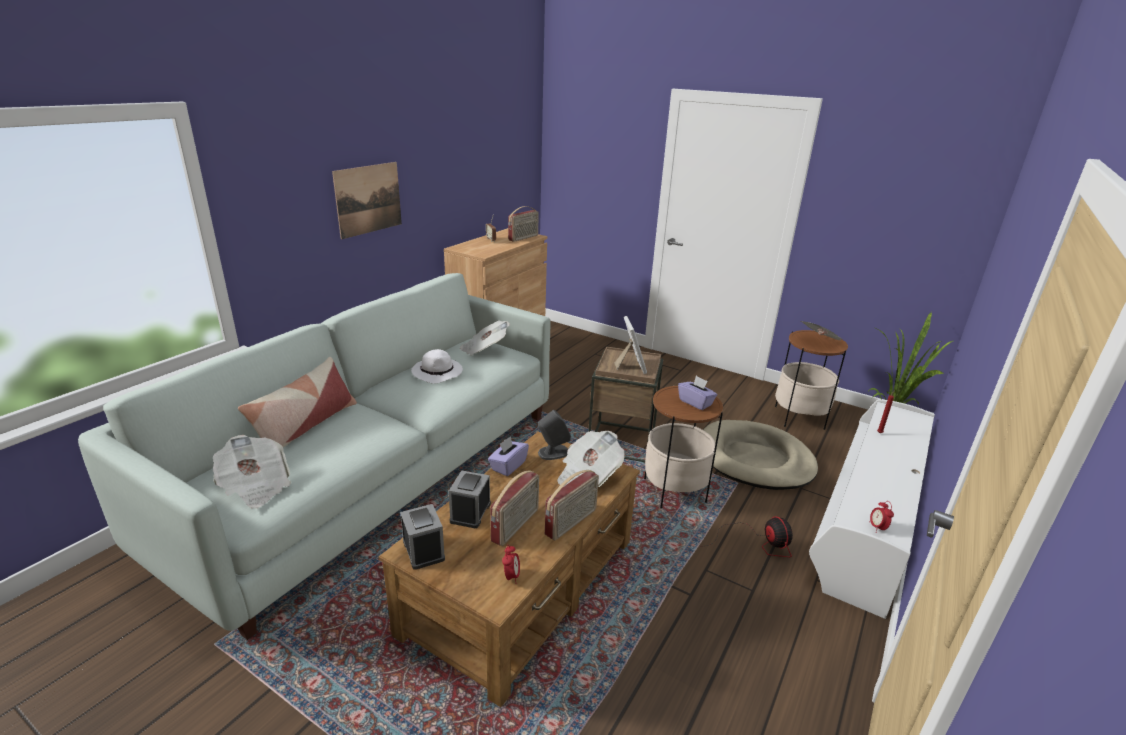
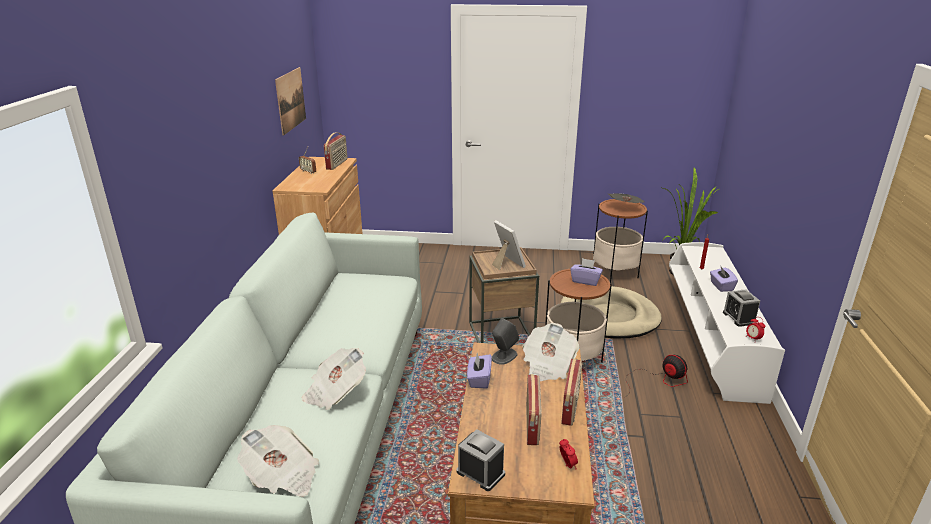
camera: 25 degrees left, 0 degrees up
pillow [238,357,357,448] -> none
picture [332,162,402,239] -> picture moved to [275,67,306,136]
white hat [411,349,463,384] -> none
alarm clock [449,471,491,528] -> alarm clock moved to [723,289,760,327]
newspaper [460,321,510,356] -> newspaper moved to [302,348,366,410]
none -> purple tissue box [710,265,738,292]

